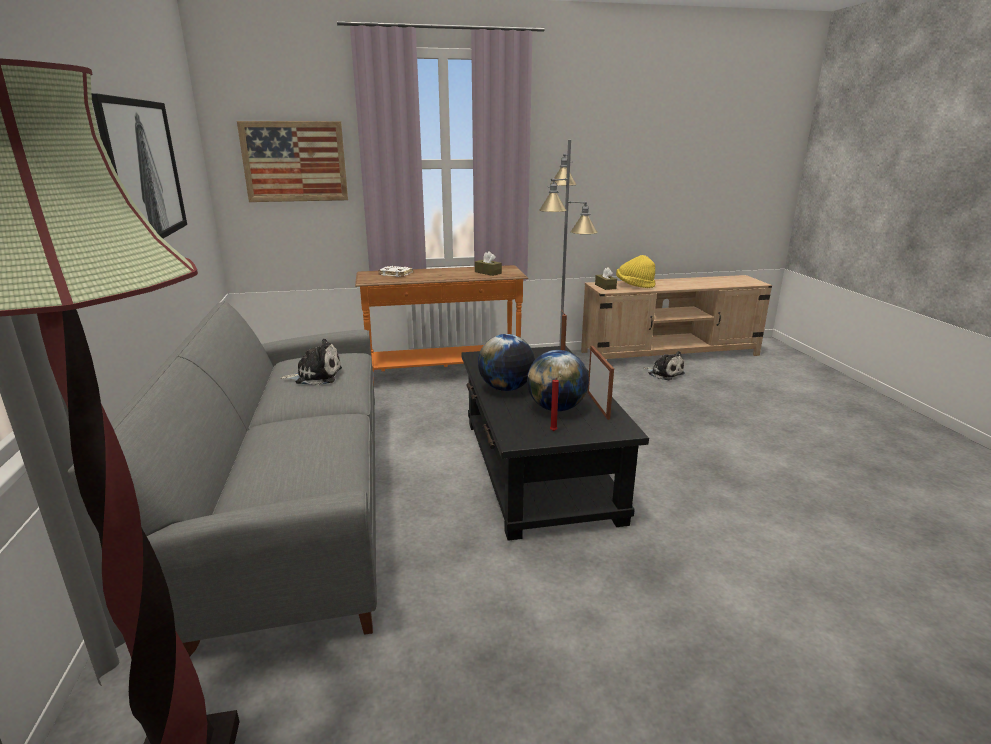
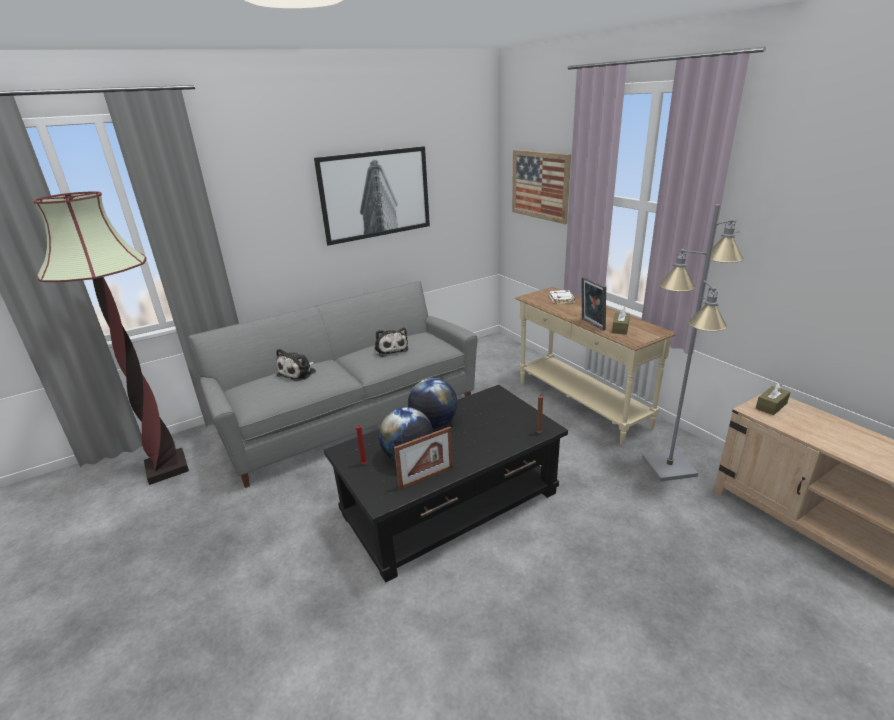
camera: 70 degrees right, 5 degrees up
orange console table [355,265,528,385] -> beige console table [515,287,676,445]
yellow hat [616,255,655,288] -> none
plush toy [644,351,684,380] -> plush toy moved to [276,348,316,381]
none -> picture frame [581,277,606,331]

